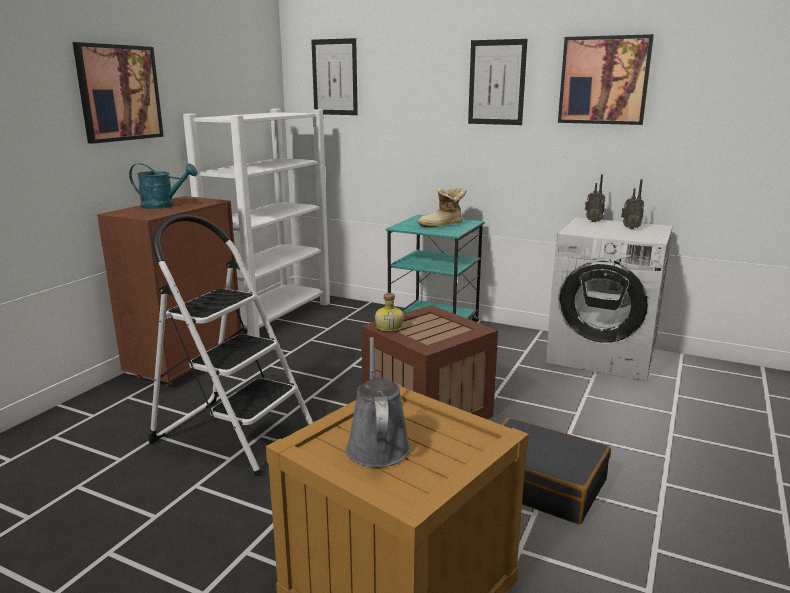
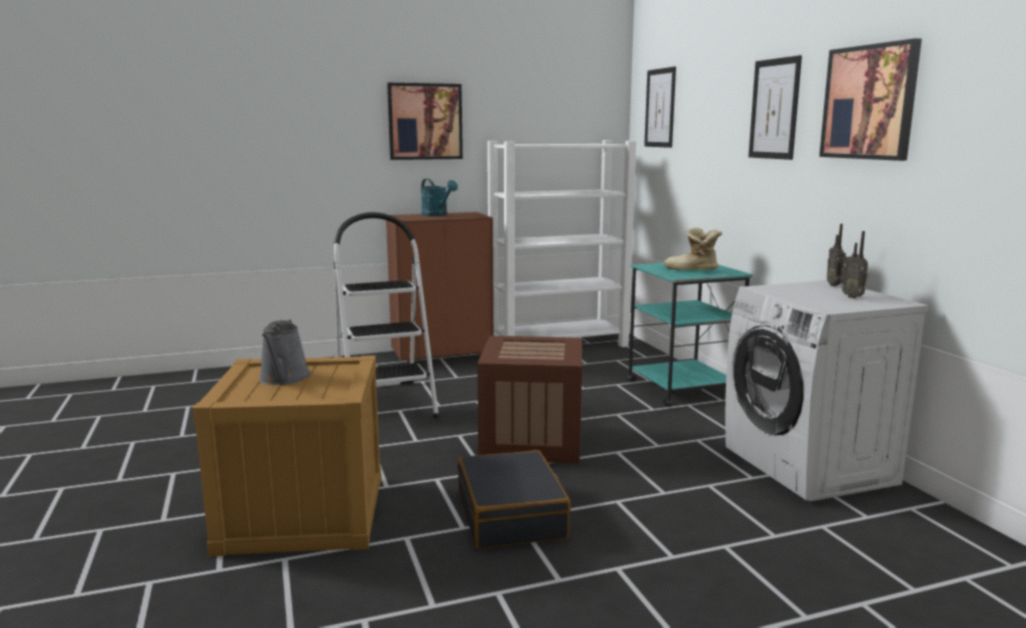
camera: 45 degrees right, 5 degrees down
grey watering can [346,337,411,468] -> grey watering can turned 135 degrees clockwise [259,319,311,385]
bottle [375,293,404,332] -> none

